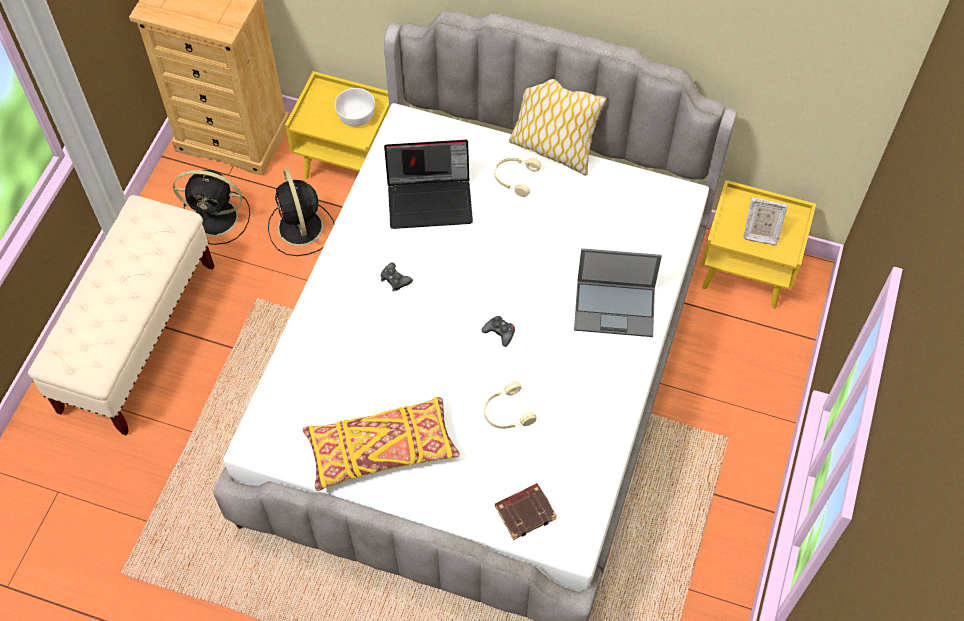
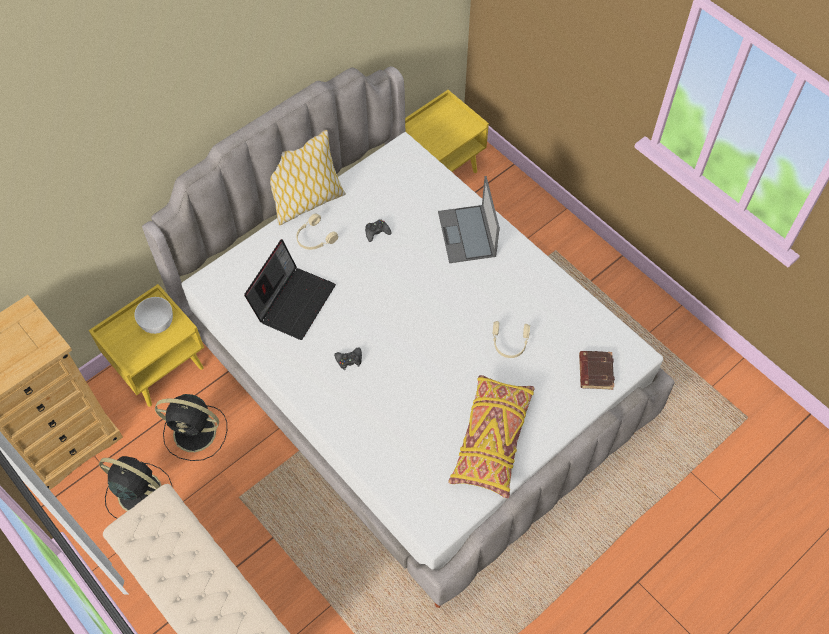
camera: 60 degrees left, 0 degrees up
black fan [173,170,250,245] -> black fan turned 105 degrees counterclockwise [99,456,172,519]
black game controller [482,316,515,347] -> black game controller moved to [365,219,392,242]
laptop [574,248,662,337] -> laptop turned 135 degrees clockwise [438,176,500,263]
picture frame [744,198,787,245] -> none

